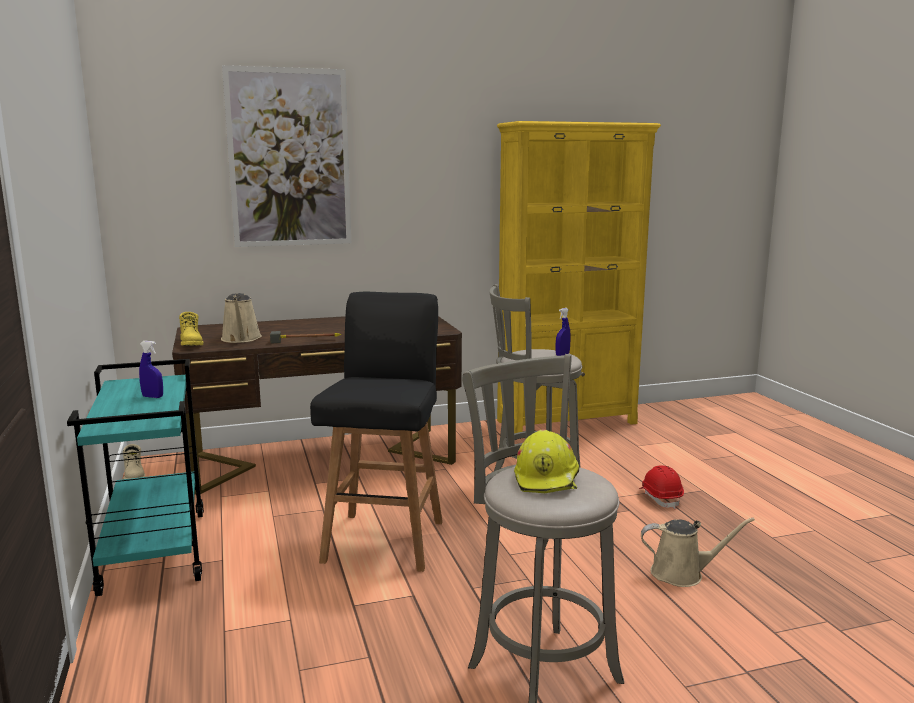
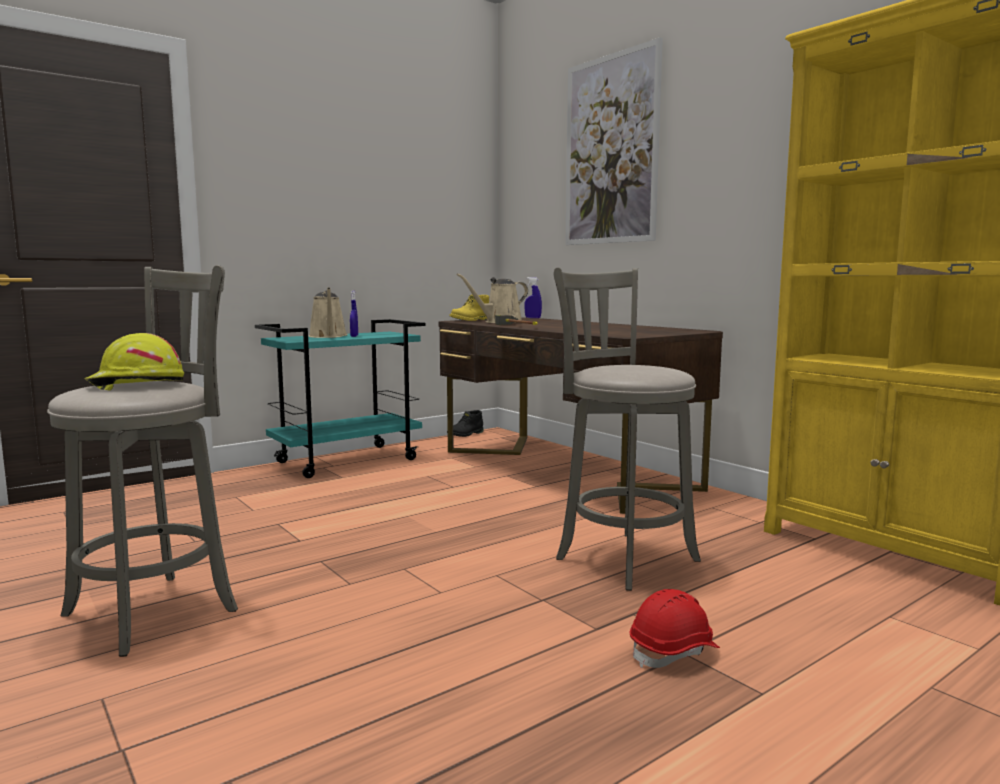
camera: 70 degrees right, 5 degrees down
beige boot [123,444,145,479] -> black boot [447,410,483,437]
black stool [310,292,443,572] -> none
blue spray bottle [556,308,571,356] -> blue spray bottle moved to [524,277,542,318]
beige watering can [641,518,755,587] -> beige watering can moved to [309,287,347,338]

